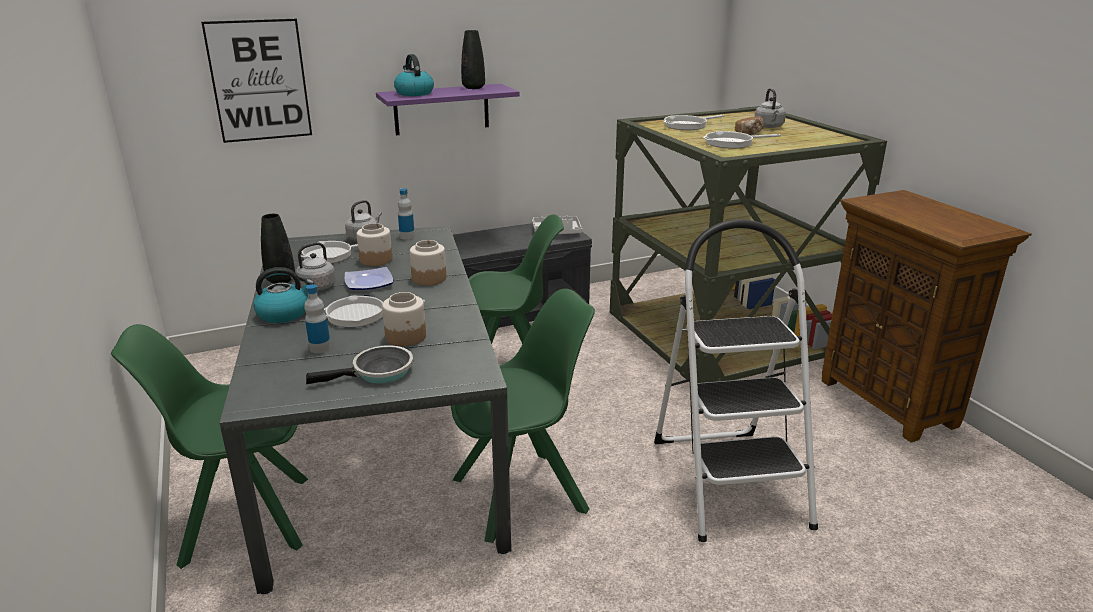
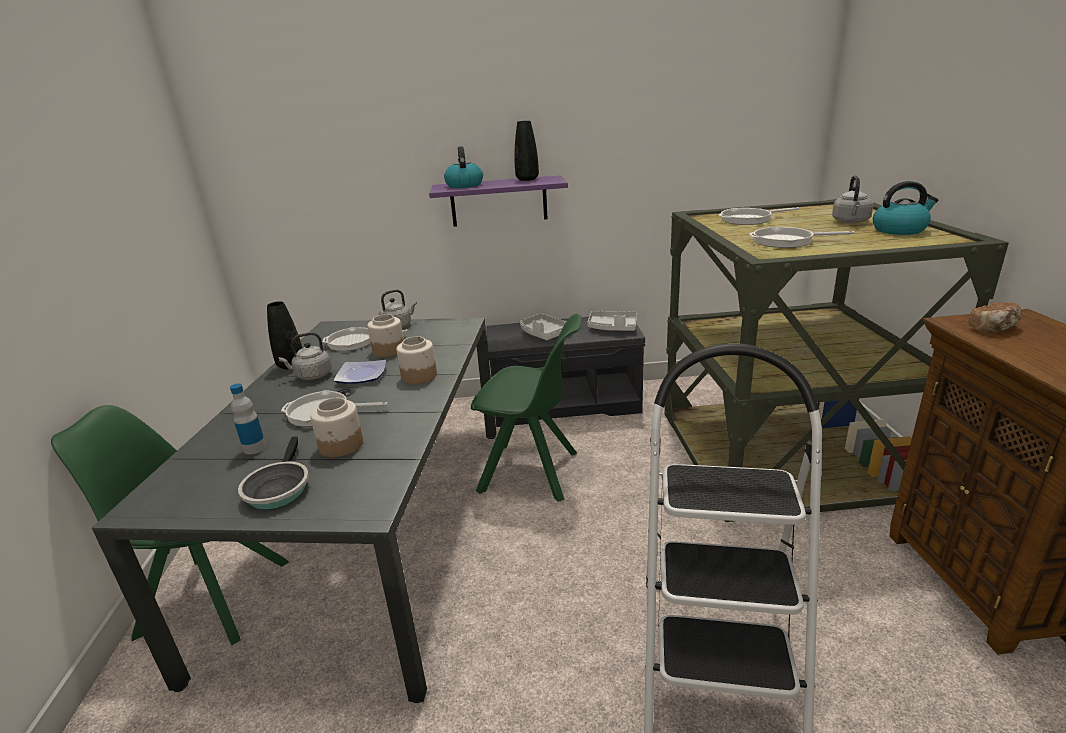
camera: 20 degrees right, 0 degrees up
picture [201,19,312,143] -> none
kettle [253,267,314,323] -> kettle moved to [873,181,938,235]
frying pan [306,345,413,384] -> frying pan turned 90 degrees clockwise [238,436,309,509]
bottle [398,188,415,240] -> none
green chair [451,289,595,543] -> none
bread [735,116,764,135] -> bread moved to [968,302,1023,333]
none -> grey tray [520,313,567,340]

